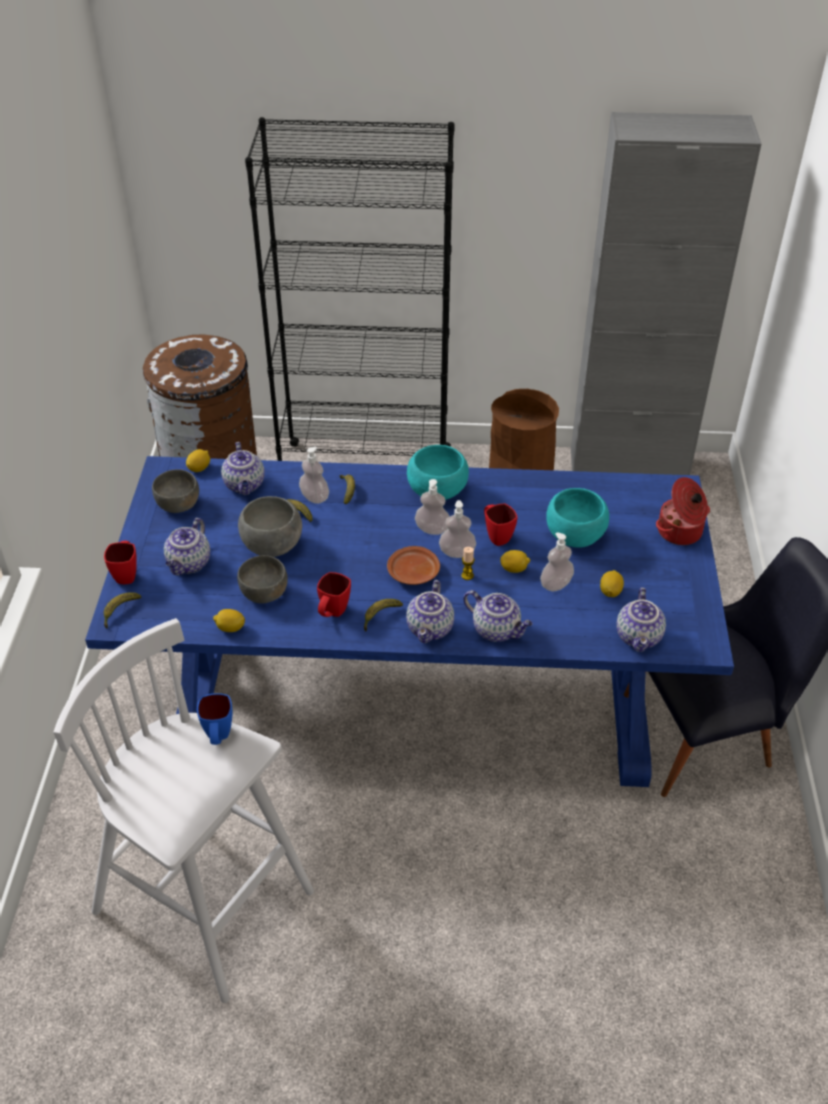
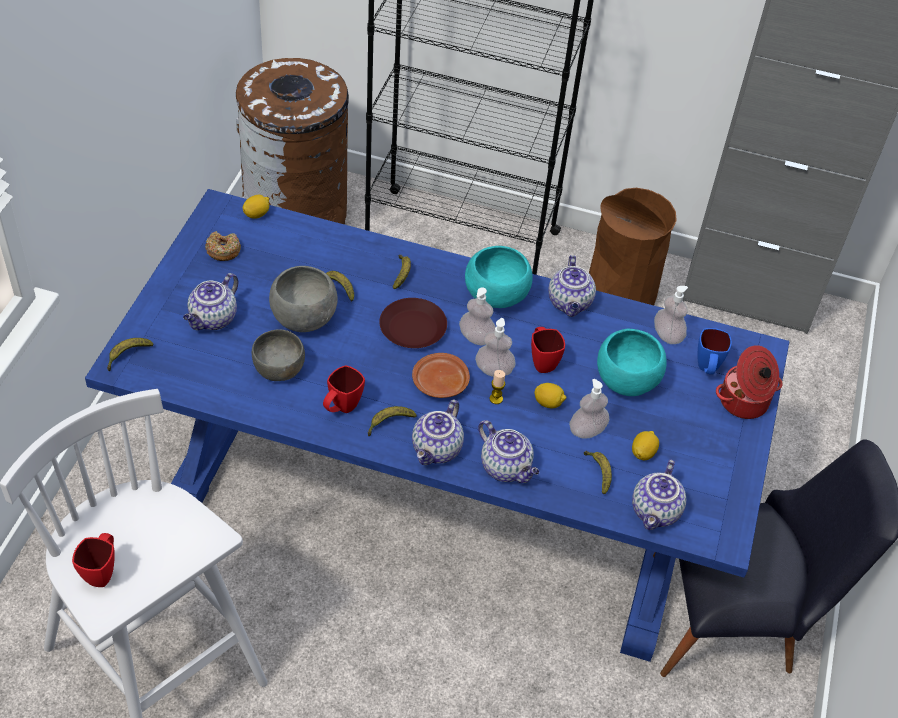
camera: 10 degrees right, 5 degrees up
red mug [104,541,137,584] -> red mug moved to [72,533,115,587]
grey bowl [152,469,199,513] -> donut [205,231,241,261]
blue mug [197,693,232,745] -> blue mug moved to [697,328,732,374]
lemon [213,609,245,632] -> none
teapot [221,442,265,495] -> teapot moved to [548,255,596,317]
soap dispenser [299,447,329,504] -> soap dispenser moved to [654,286,688,344]
none -> brown plate [379,298,447,348]
none -> banana [584,451,612,494]

